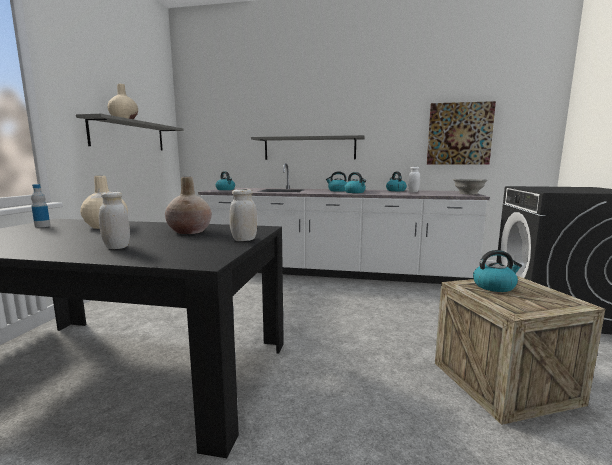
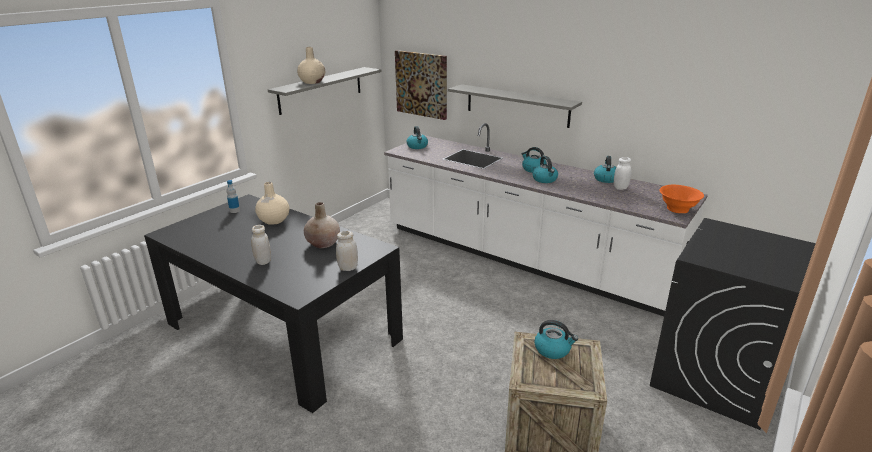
camera: 25 degrees right, 15 degrees up
picture [427,101,496,165] -> picture moved to [395,50,447,120]
grey bowl [453,179,488,195] -> orange bowl [659,184,704,213]

